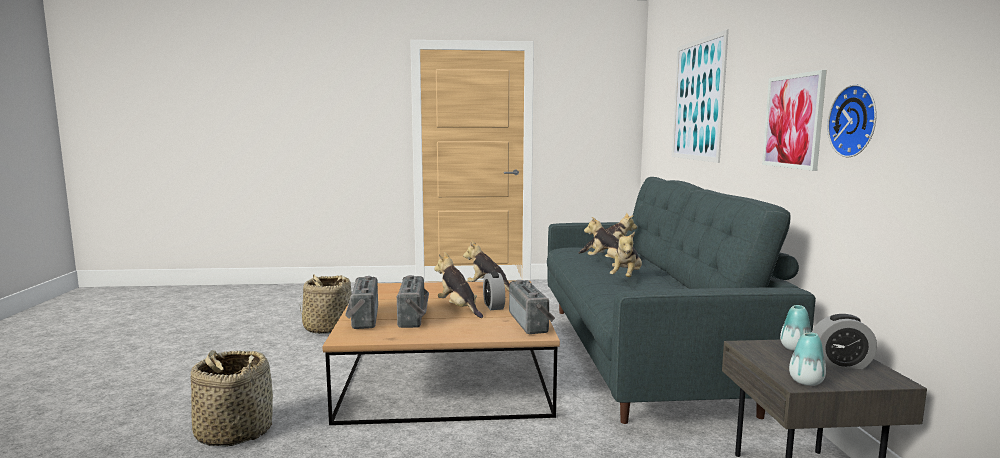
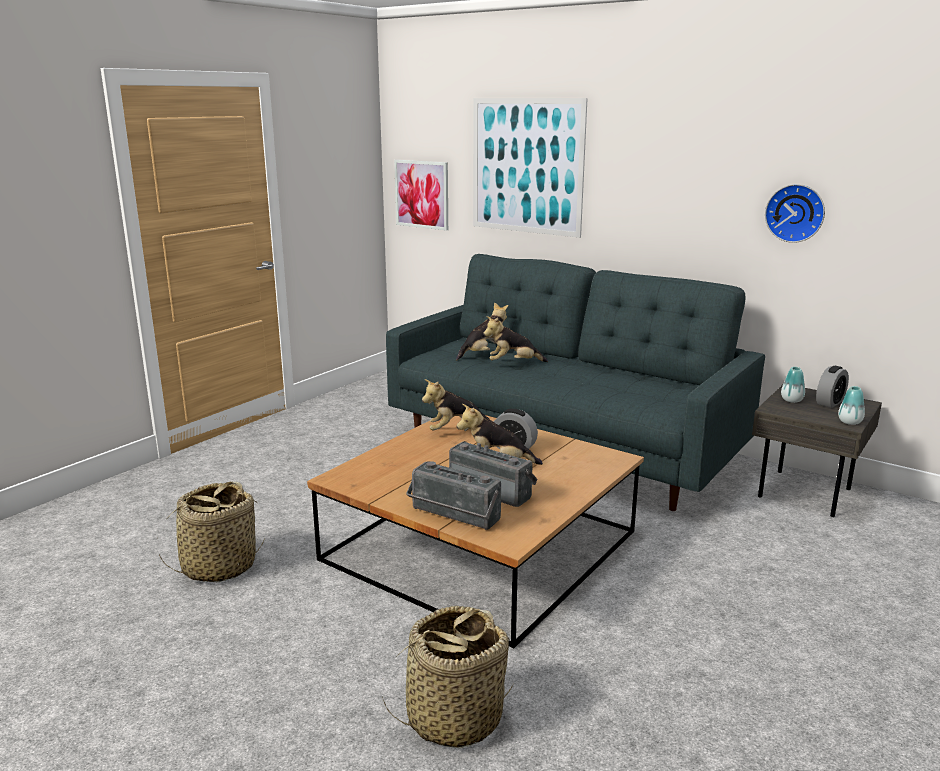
camera: 50 degrees left, 10 degrees up
radio [509,280,555,334] -> none
plush toy [610,232,642,277] -> none
picture [762,70,827,171] -> picture moved to [394,160,448,231]

